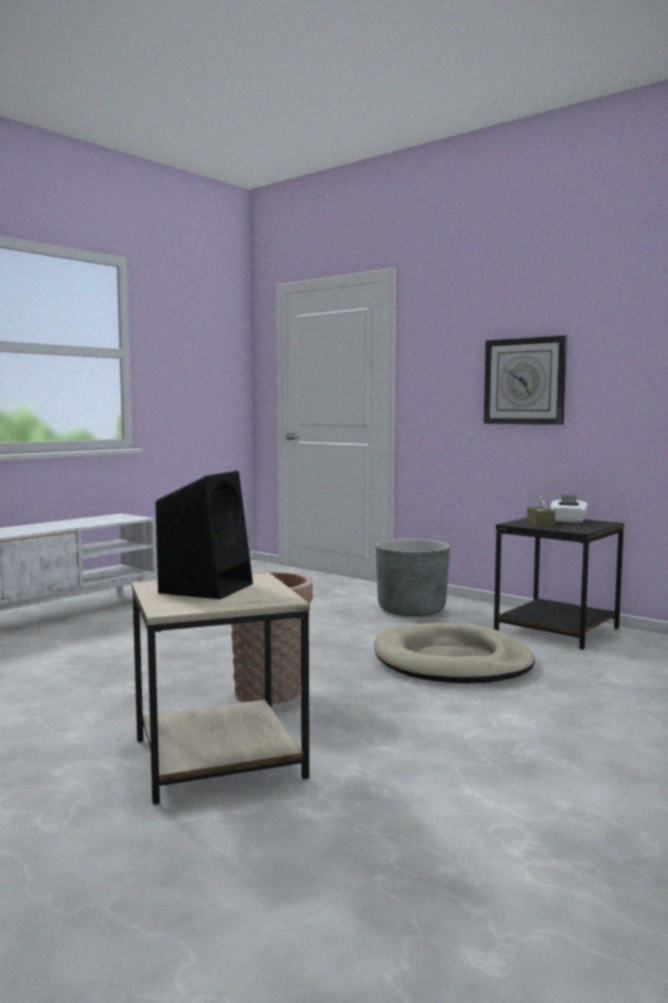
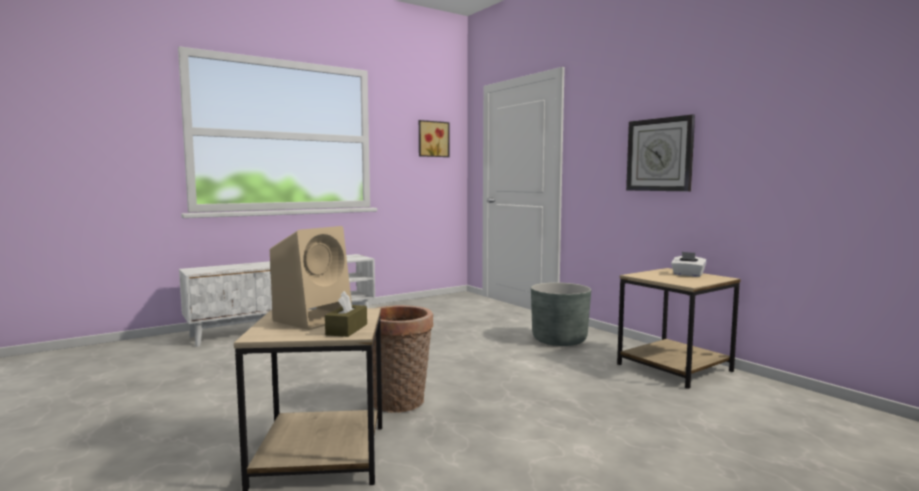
camera: 15 degrees right, 0 degrees up
black speaker [156,471,253,599] -> beige speaker [270,226,352,330]
beige dog bed [374,623,535,683] -> none
black side table [494,518,625,650] -> beige side table [617,268,741,389]
brown tissue box [527,495,555,527] -> brown tissue box moved to [325,291,367,337]
none -> picture [419,120,450,157]

